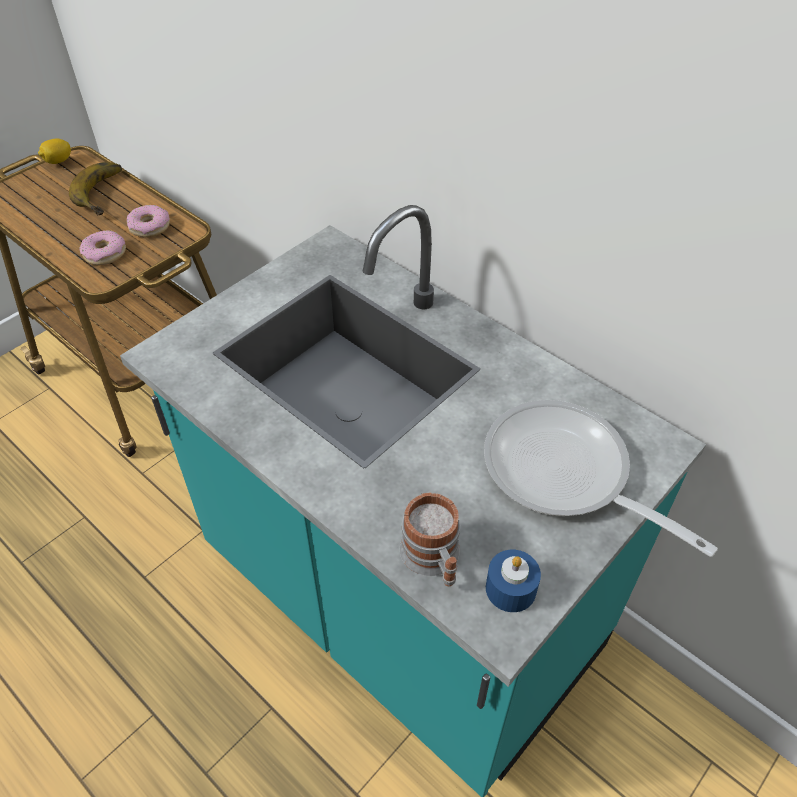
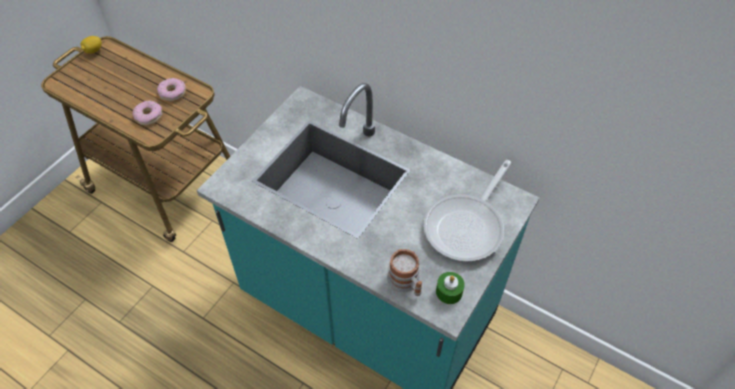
camera: 10 degrees left, 5 degrees up
banana [69,162,122,215] -> none
frying pan [484,400,718,557] -> frying pan turned 90 degrees counterclockwise [424,160,511,261]
blue candle [486,550,541,612] -> green candle [436,272,465,304]

